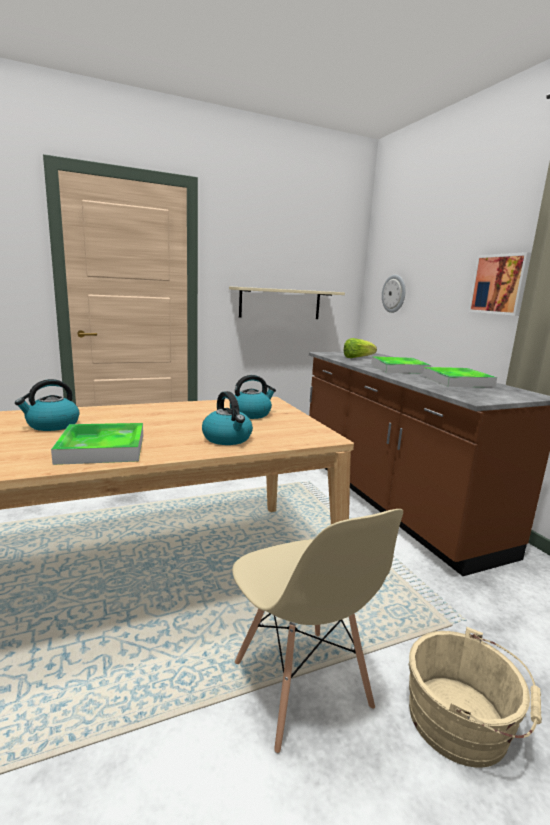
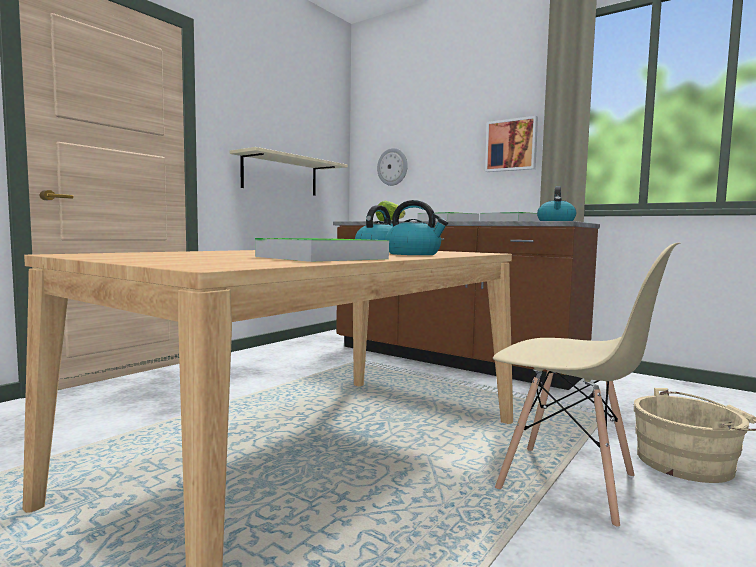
camera: 30 degrees left, 10 degrees down
kettle [15,379,79,431] -> kettle moved to [537,186,576,221]

